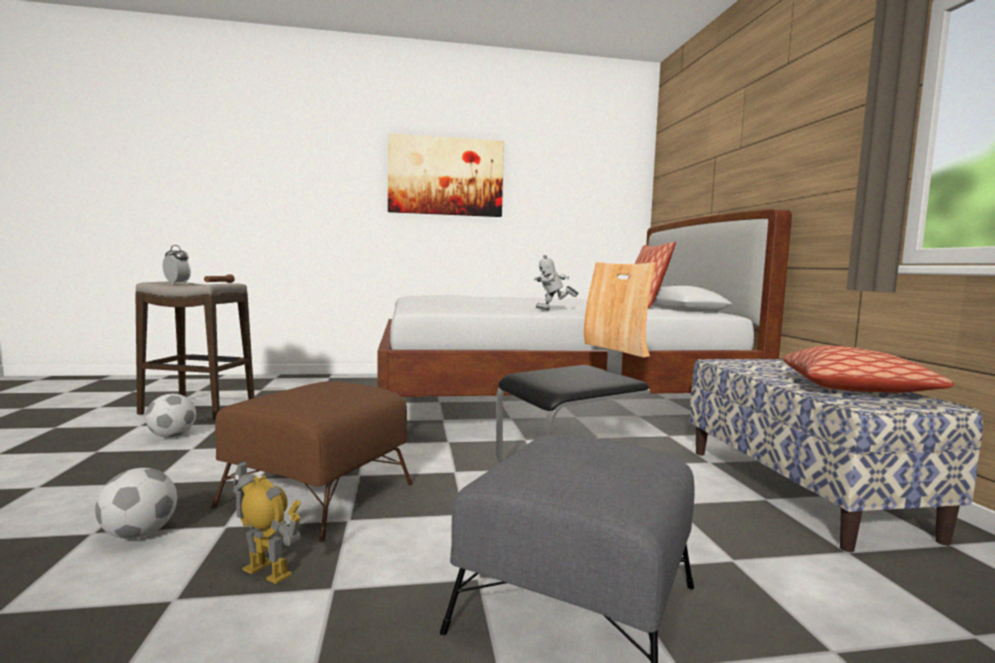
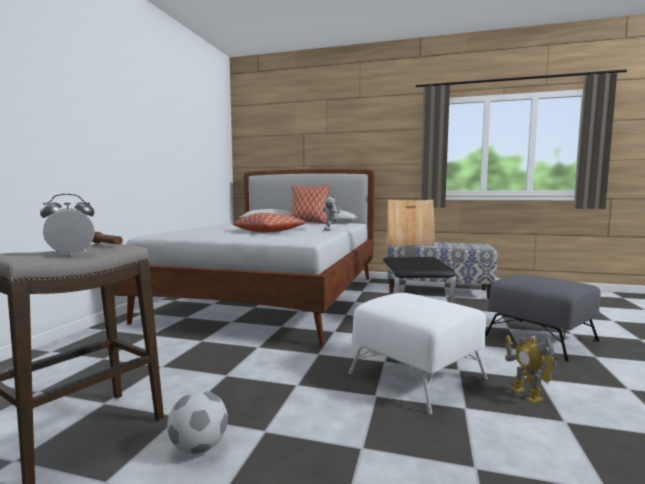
camera: 65 degrees left, 0 degrees up
football [95,468,177,539] -> none
brown ottoman [211,381,412,542] -> white ottoman [348,293,488,415]
toy robot [233,460,301,584] -> toy robot turned 75 degrees counterclockwise [505,335,557,403]
picture [388,133,504,217] -> none
pillow [782,346,954,393] -> pillow moved to [233,213,306,233]

